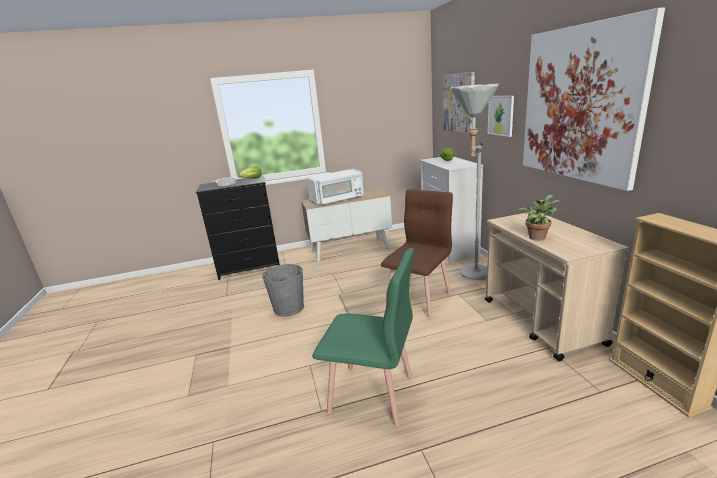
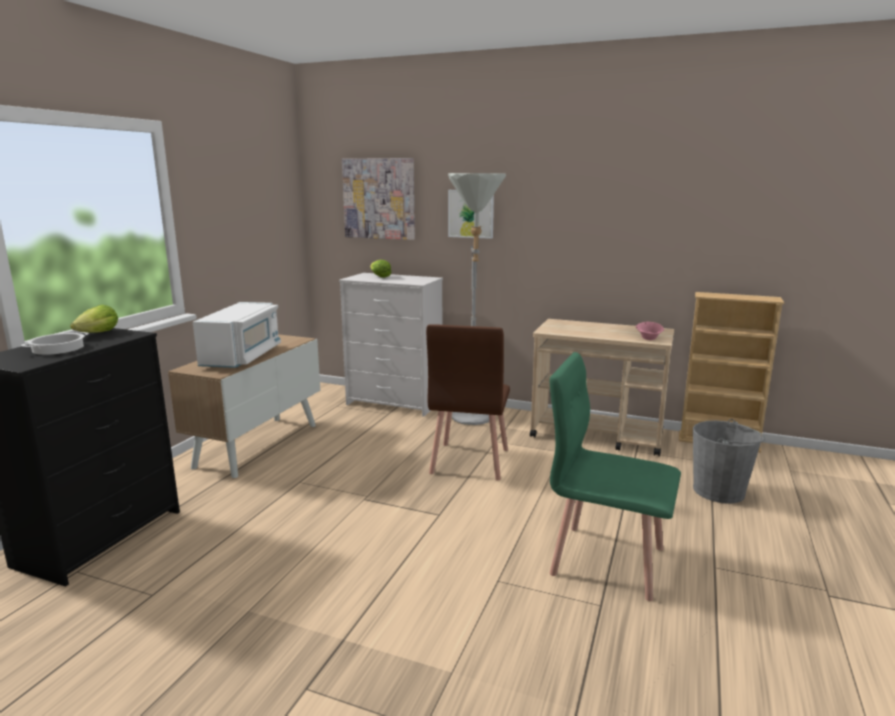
camera: 55 degrees left, 5 degrees down
grey bucket [262,264,304,317] -> grey bucket moved to [693,419,765,504]
green chair [312,248,414,427] -> green chair turned 120 degrees counterclockwise [550,352,681,601]
brown chair [381,189,453,318] -> brown chair turned 150 degrees counterclockwise [426,324,510,481]
potted plant [518,195,560,240] -> none
picture [523,7,665,191] -> none
none -> pink bowl [636,322,665,340]

